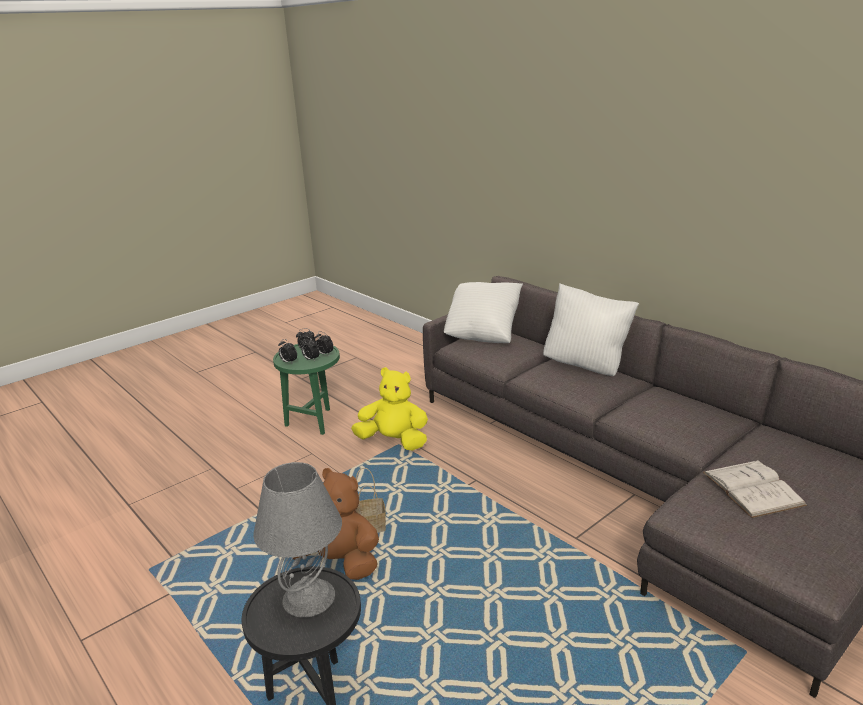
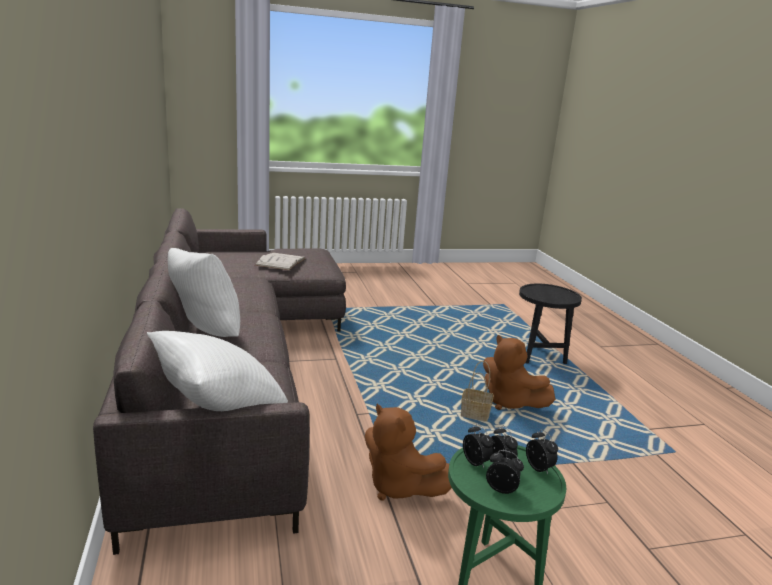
camera: 155 degrees left, 5 degrees down
grey table lamp [253,462,342,618] -> none
yellow plush toy [351,367,428,450] -> brown plush toy [365,404,452,501]

